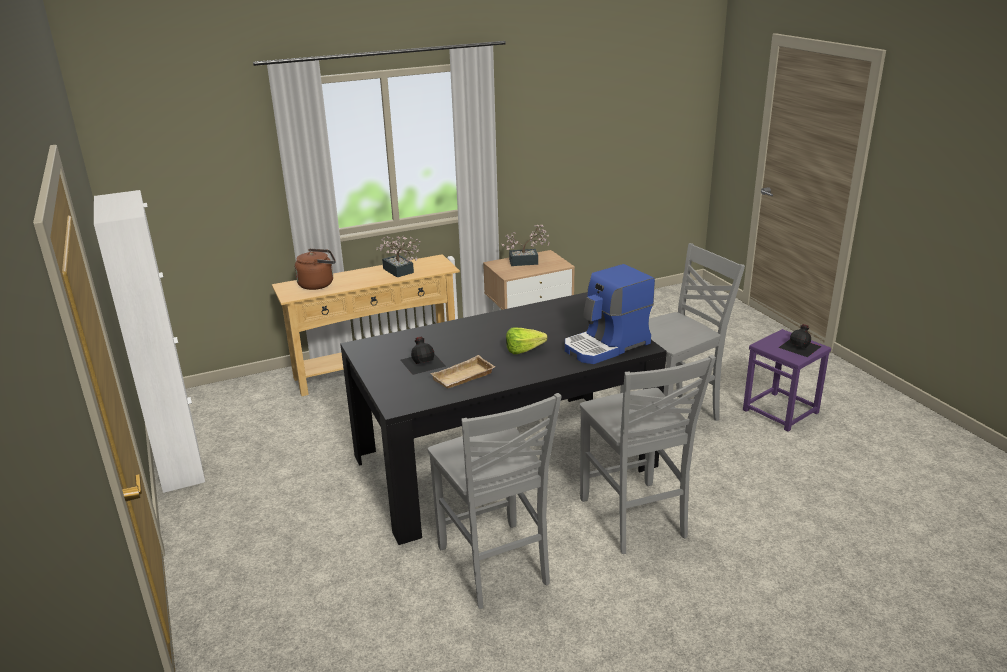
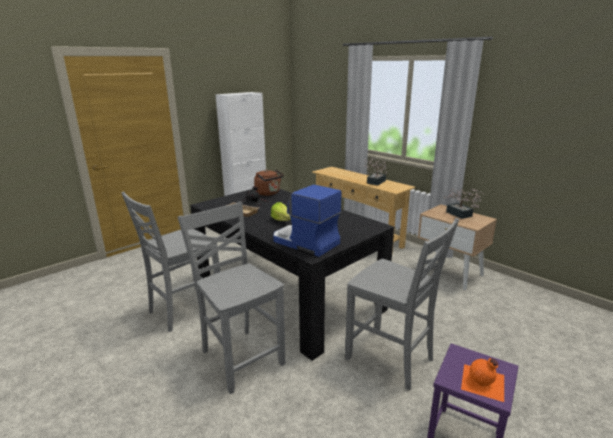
camera: 70 degrees right, 5 degrees down
brown kettle [295,249,336,290] -> brown kettle moved to [254,169,284,196]
grey chair [580,355,716,554] -> grey chair turned 90 degrees clockwise [178,202,285,394]
black bottle [778,324,822,357] -> orange bottle [461,358,504,402]

